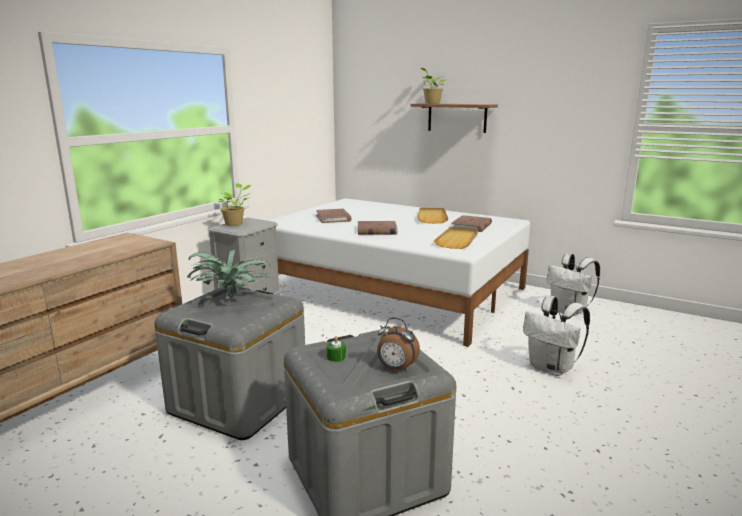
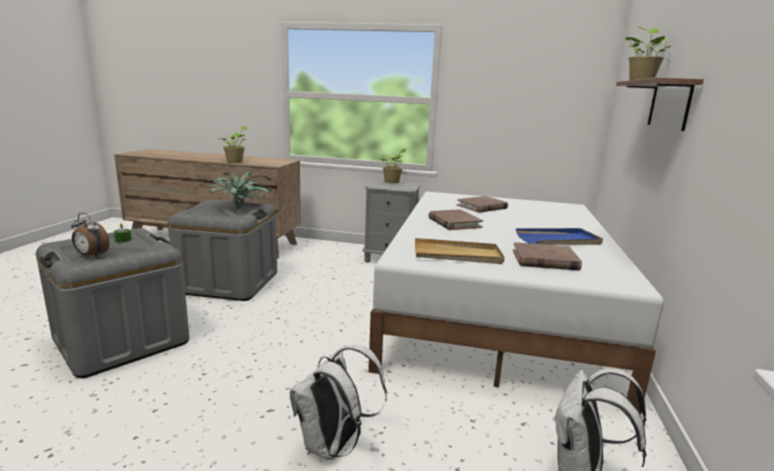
camera: 70 degrees right, 0 degrees up
alarm clock [377,318,420,372] -> alarm clock turned 75 degrees counterclockwise [71,213,109,258]
beige tray [417,208,448,224] -> blue tray [516,228,603,245]
none -> potted plant [219,126,248,163]

